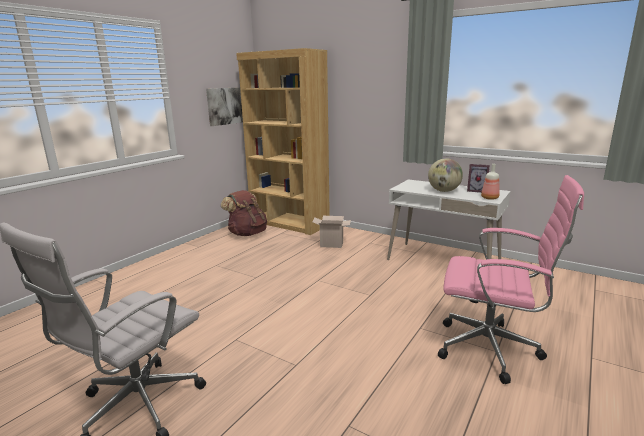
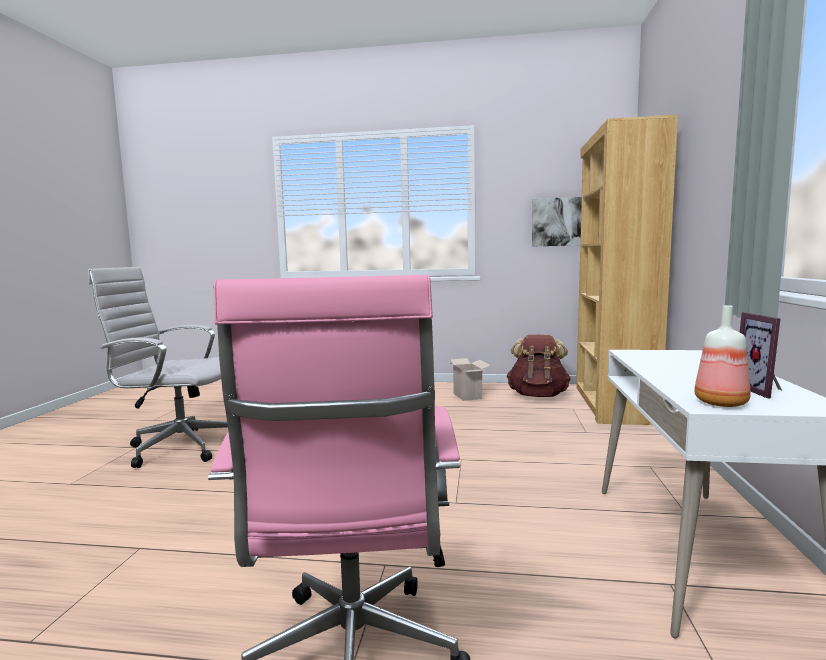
camera: 65 degrees right, 10 degrees down
cardboard box [312,216,351,248] -> cardboard box moved to [446,358,491,401]
globe [428,158,463,192] -> none

